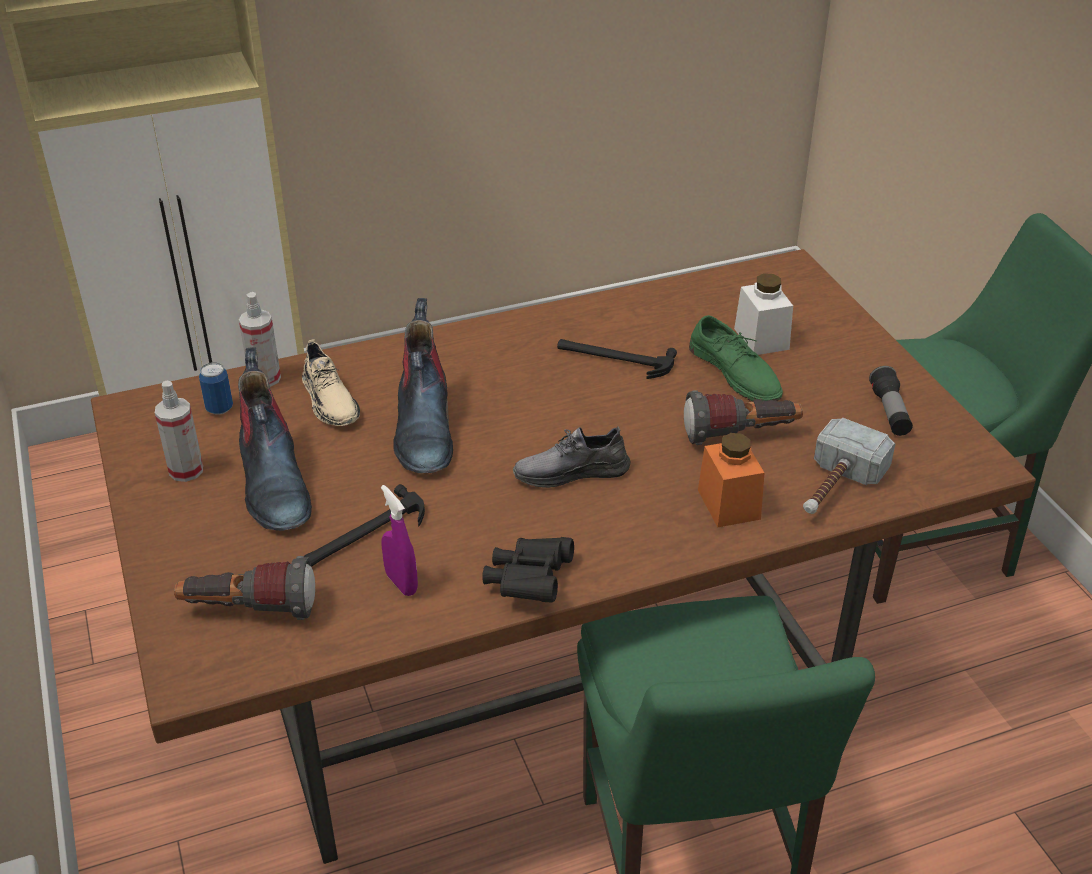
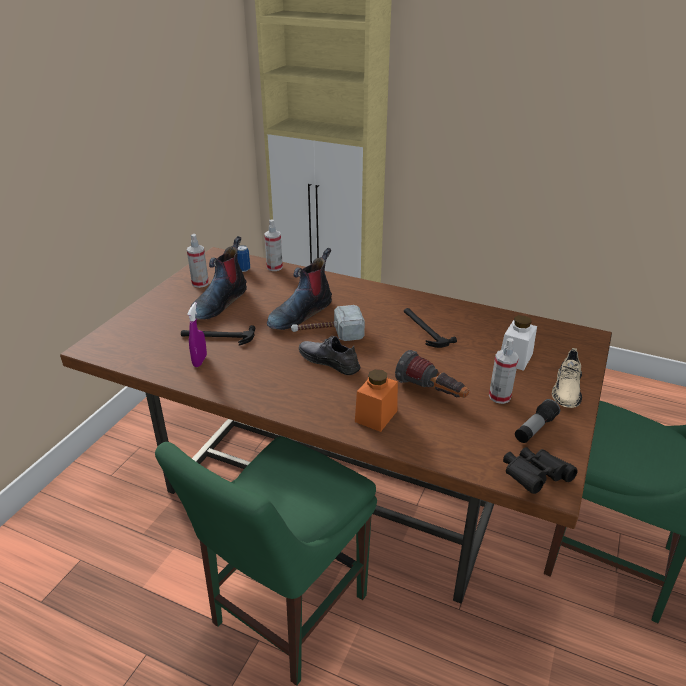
camera: 45 degrees right, 5 degrees down
flashlight [174,556,315,620] -> none
beige shoe [302,339,360,426] -> beige shoe moved to [552,348,582,408]
black binoculars [482,537,574,602] -> black binoculars moved to [503,447,577,494]
green shoe [689,315,783,401] -> none
hammer [803,417,895,514] -> hammer moved to [291,305,365,341]
none -> spray bottle [489,338,519,404]

